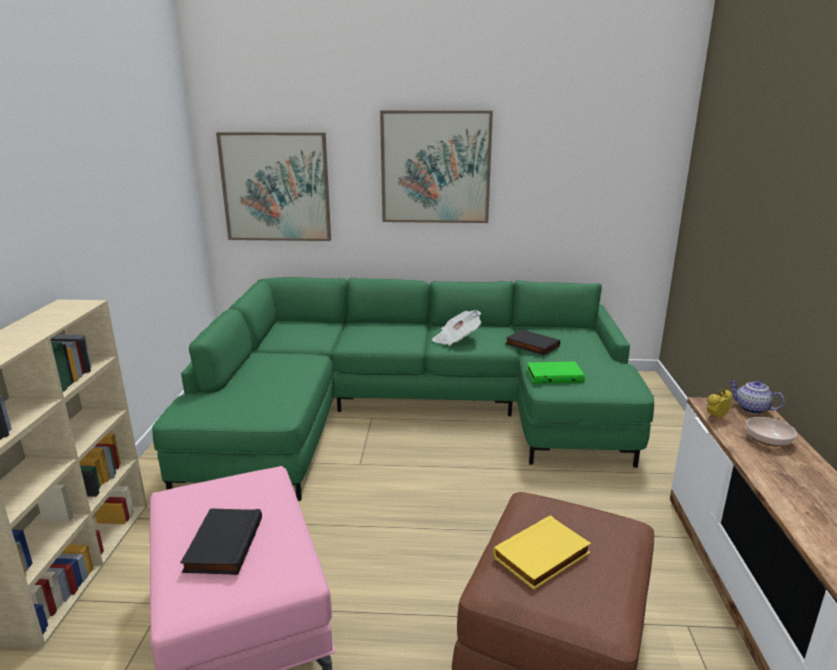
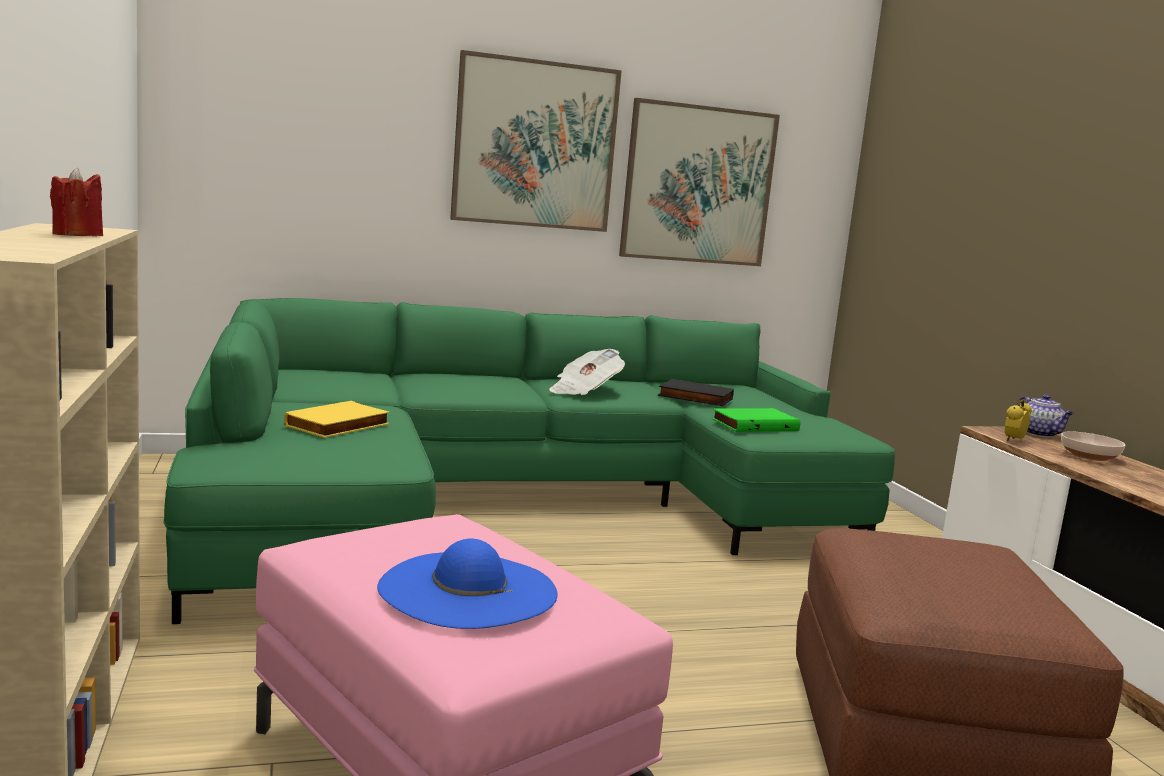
camera: 20 degrees left, 10 degrees down
black book [180,508,262,575] -> blue hat [377,538,558,629]
picture [216,132,331,241] -> picture moved to [619,98,780,266]
yellow book [493,515,591,590] -> yellow book moved to [284,401,390,438]
teapot [729,380,785,414] -> teapot turned 135 degrees counterclockwise [1017,394,1074,437]
none -> red candle [50,168,103,236]

